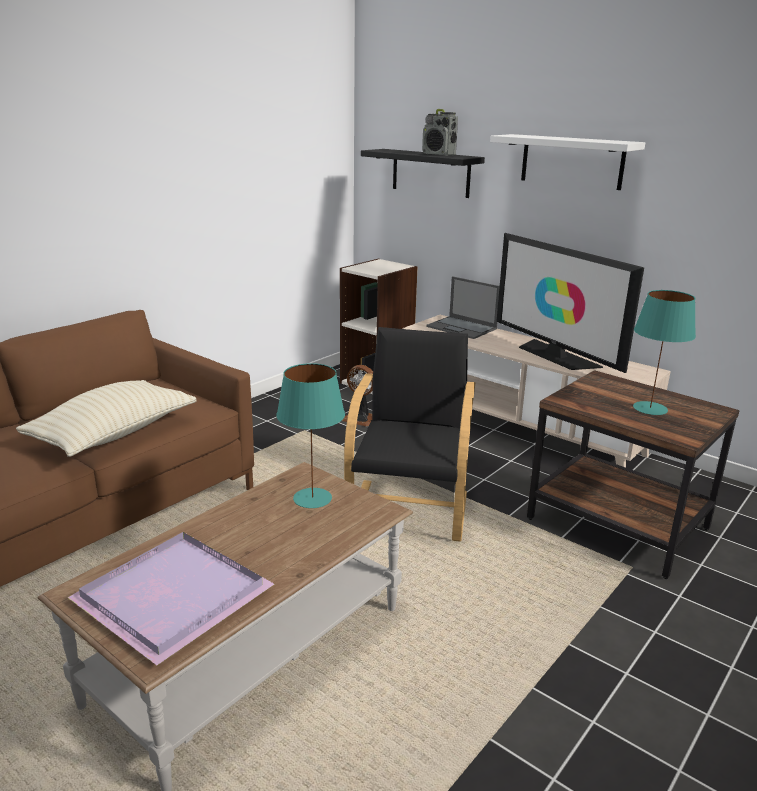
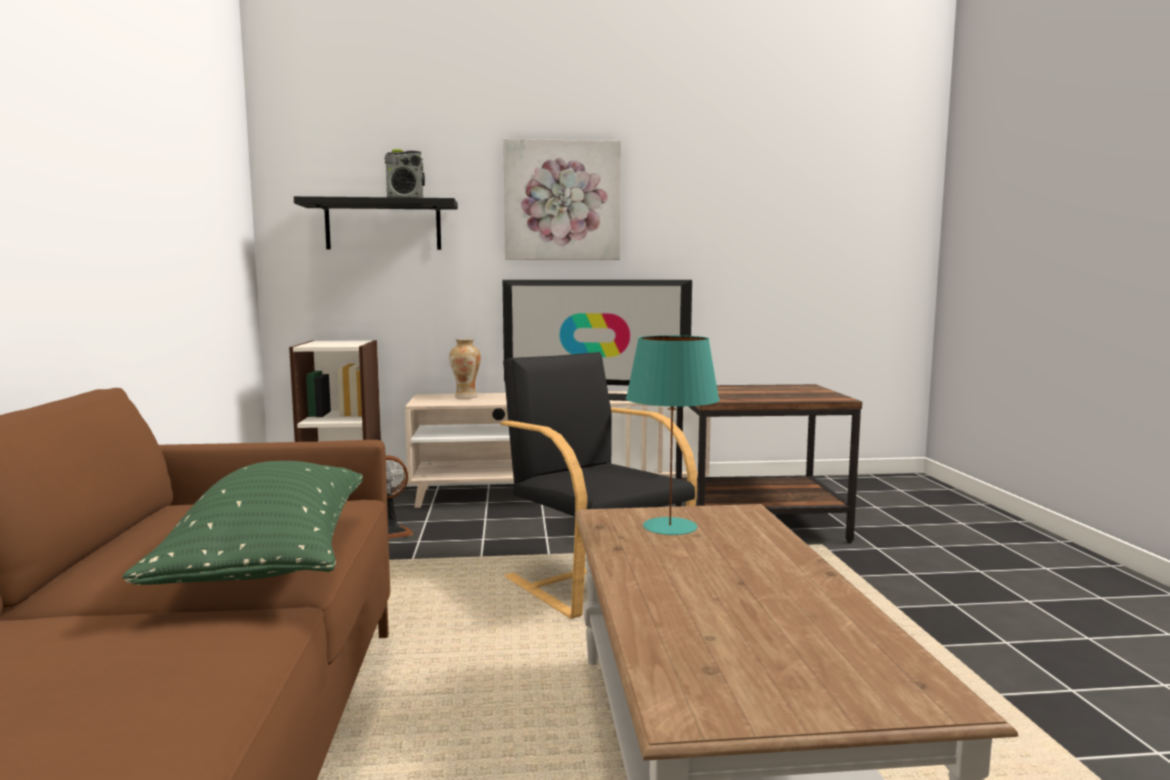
camera: 45 degrees left, 15 degrees down
beige pillow [16,380,197,457] -> green pillow [123,461,363,585]
purple tray [67,532,275,665] -> none
laptop [426,276,500,339] -> vase [449,339,481,399]
white shelf [490,134,645,190] -> picture [503,139,621,260]
turquoise table lamp [633,290,696,415] -> none

